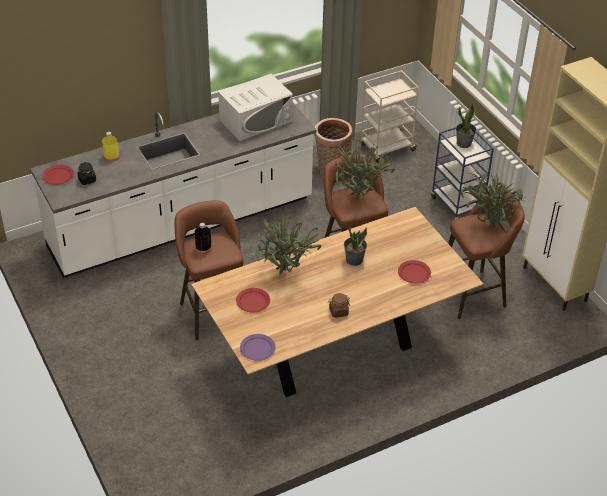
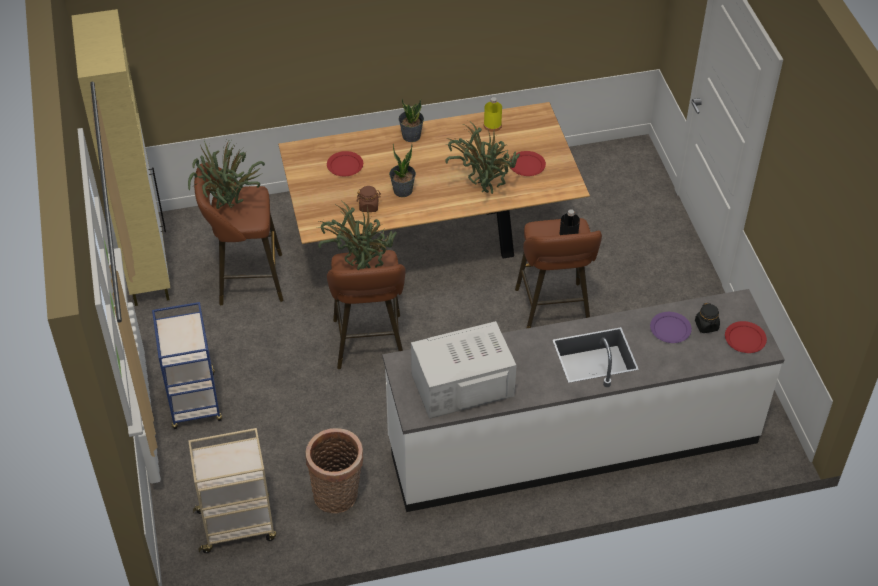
camera: 165 degrees left, 5 degrees up
yellow bottle [102,132,119,162] -> yellow bottle moved to [484,97,502,132]
purple plate [240,334,276,361] -> purple plate moved to [650,312,692,343]
brown jar [328,293,350,318] -> brown jar moved to [357,186,381,212]
potted plant [456,104,476,148] -> potted plant moved to [399,98,424,142]

